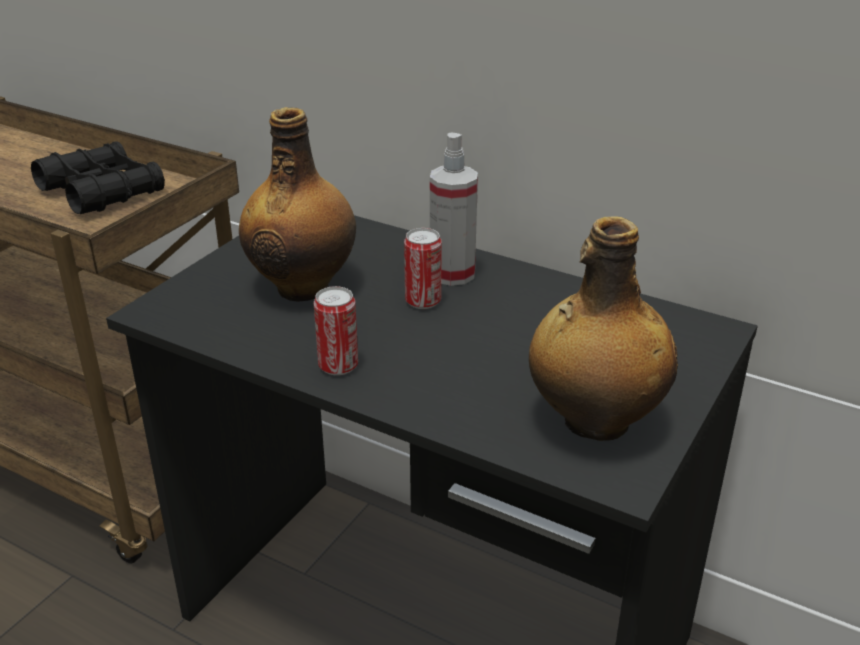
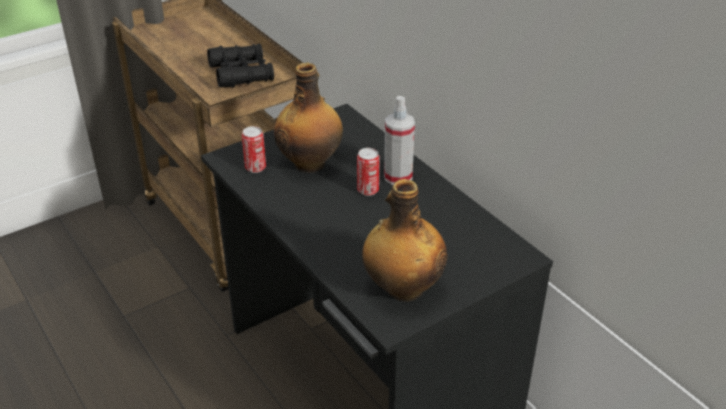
camera: 25 degrees right, 5 degrees up
can [314,286,358,376] -> can moved to [242,126,266,173]

